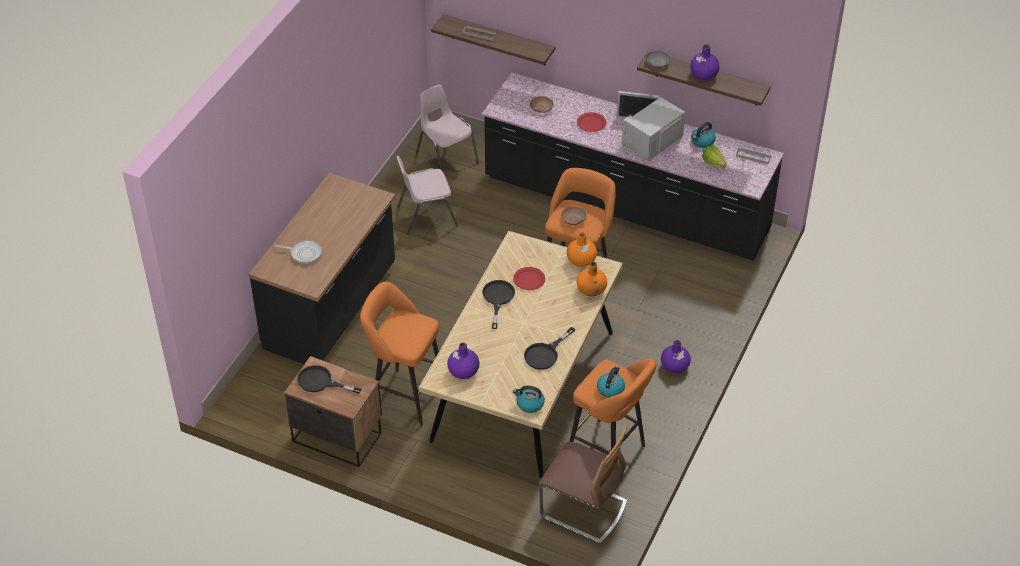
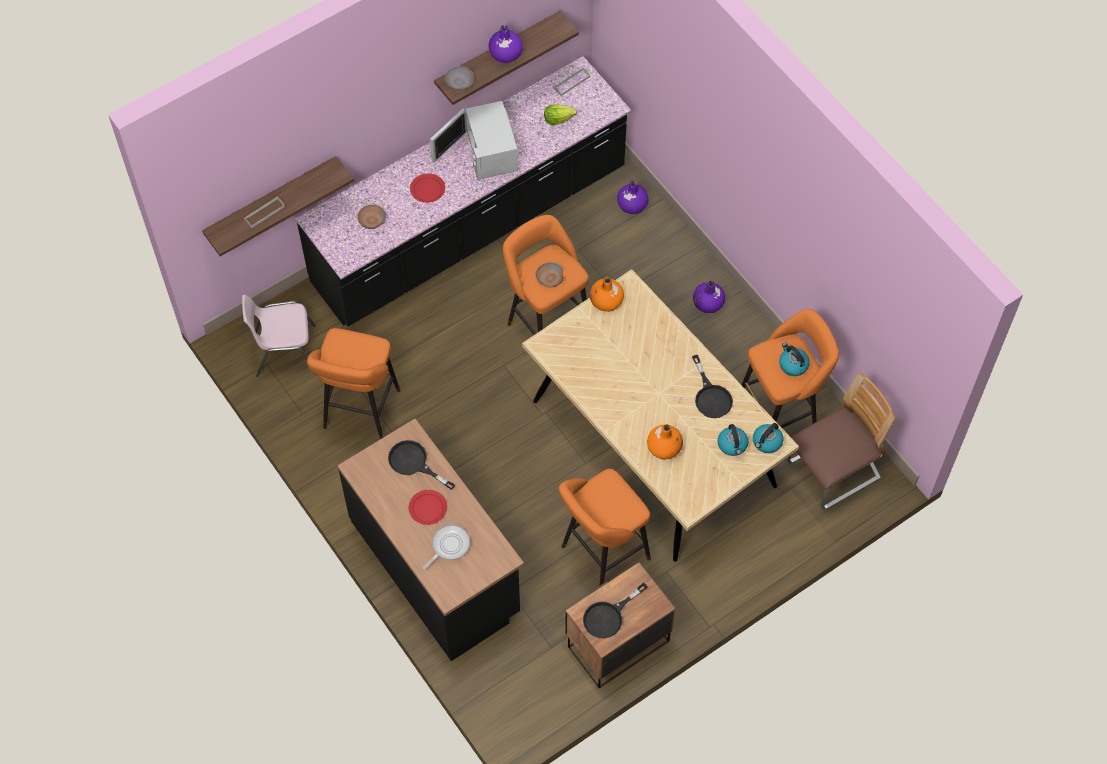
camera: 60 degrees left, 15 degrees up
pink chair [396,156,458,235] -> orange stool [307,328,401,439]
purple vase [447,343,480,379] -> purple vase moved to [617,181,649,214]
black frying pan [482,280,515,329] -> black frying pan moved to [388,440,455,490]
red plate [513,267,545,290] -> red plate moved to [409,490,447,525]
orange vase [577,262,607,296] -> orange vase moved to [647,424,683,460]
kettle [691,122,716,148] -> kettle moved to [718,424,748,456]

